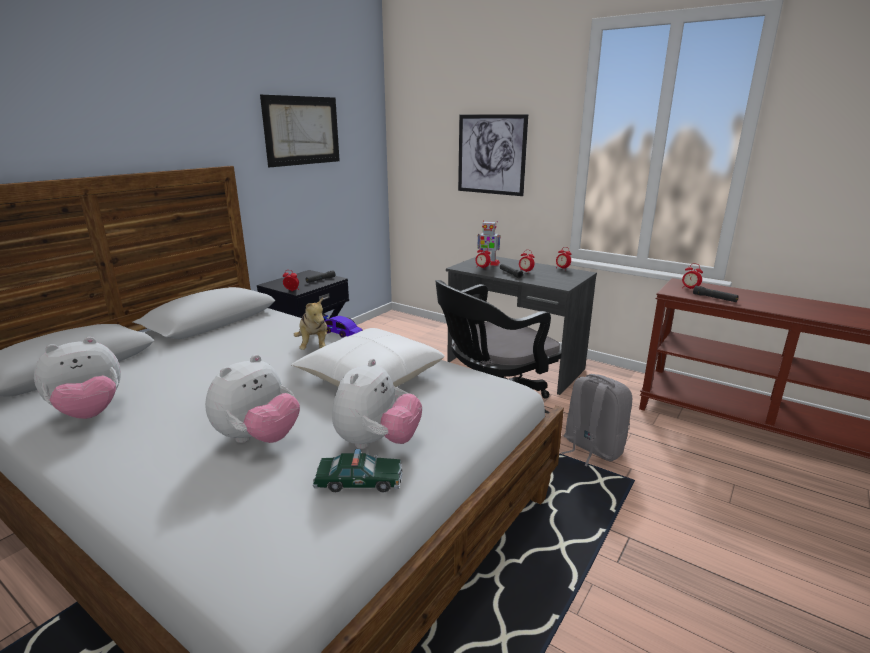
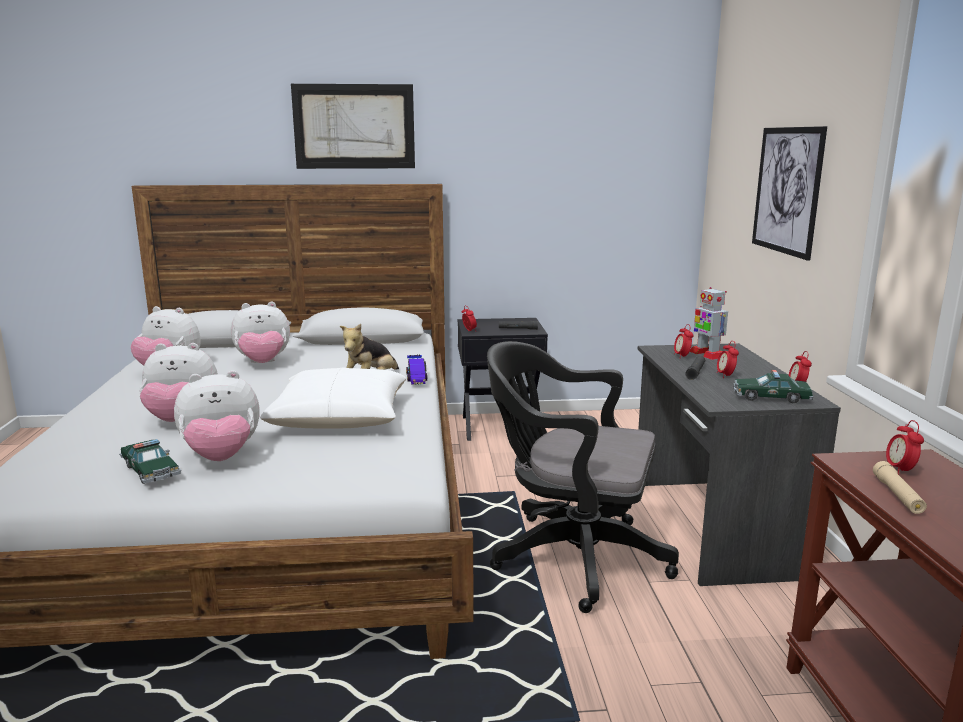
camera: 50 degrees right, 5 degrees down
picture [260,95,340,167] -> picture moved to [291,84,415,169]
grey backpack [561,374,632,466] -> none
black flashlight [693,285,739,302] -> beige flashlight [873,461,927,514]
none -> plush toy [231,302,290,363]
none -> toy car [733,370,814,403]

